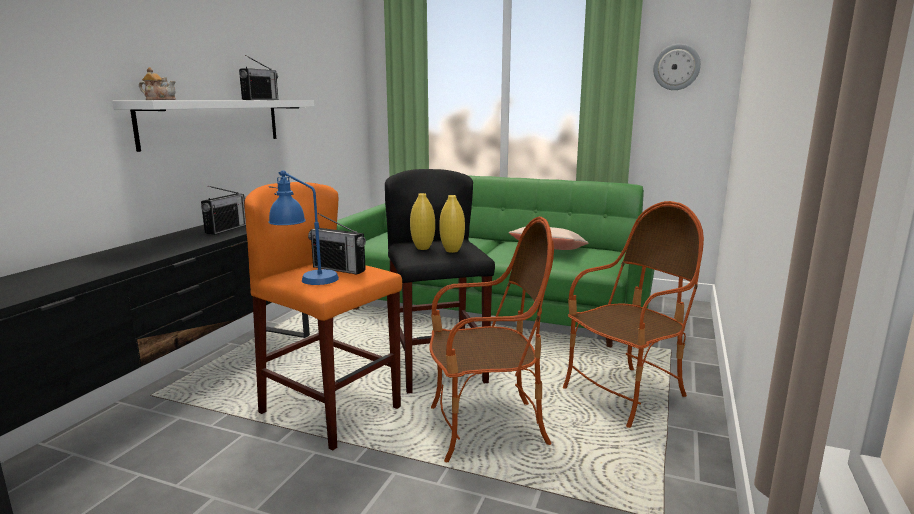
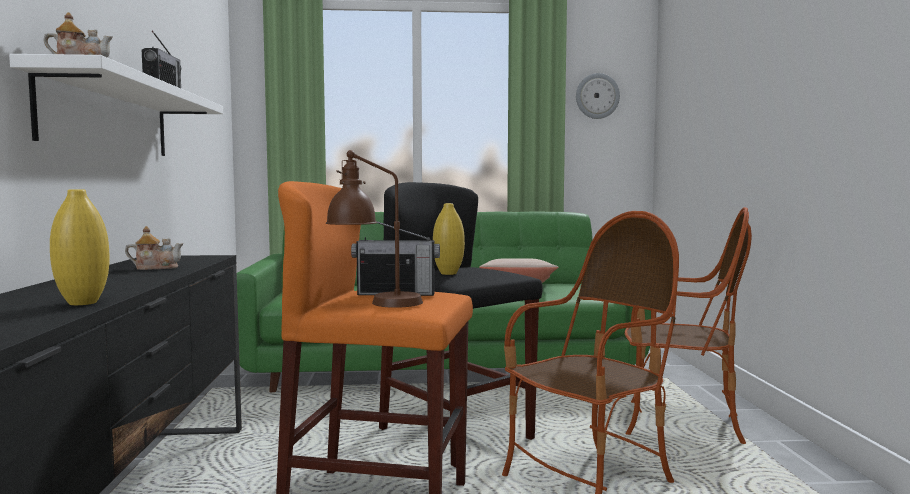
camera: 25 degrees left, 10 degrees down
radio [201,186,246,235] -> teapot [125,226,184,270]
blue table lamp [268,170,339,285] -> brown table lamp [326,150,423,308]
yellow vase [439,195,465,253] -> yellow vase moved to [50,189,110,305]
armchair [563,201,704,428] -> armchair turned 75 degrees clockwise [625,207,752,444]

